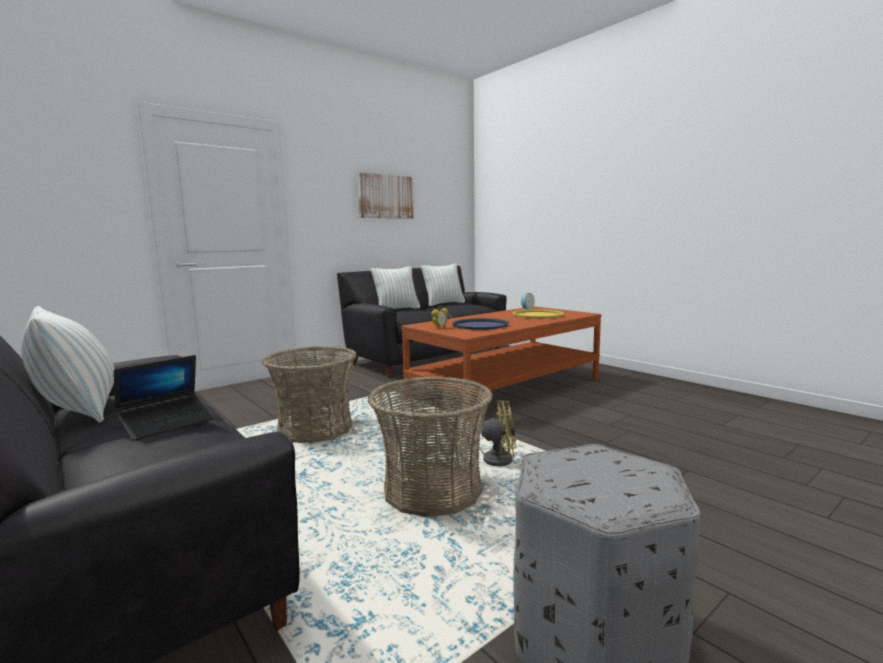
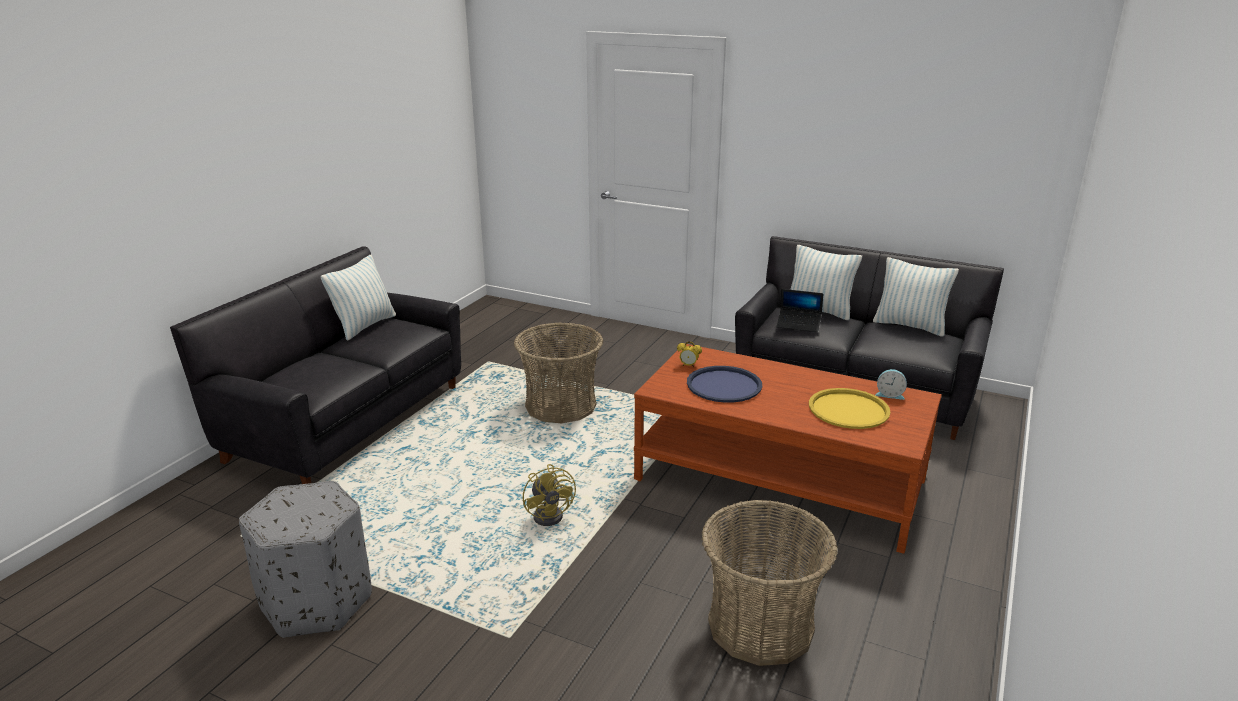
camera: 65 degrees right, 15 degrees up
laptop [114,355,213,441] -> laptop moved to [777,289,823,332]
picture [358,172,414,219] -> none
basket [368,376,493,517] -> basket moved to [701,500,838,666]

